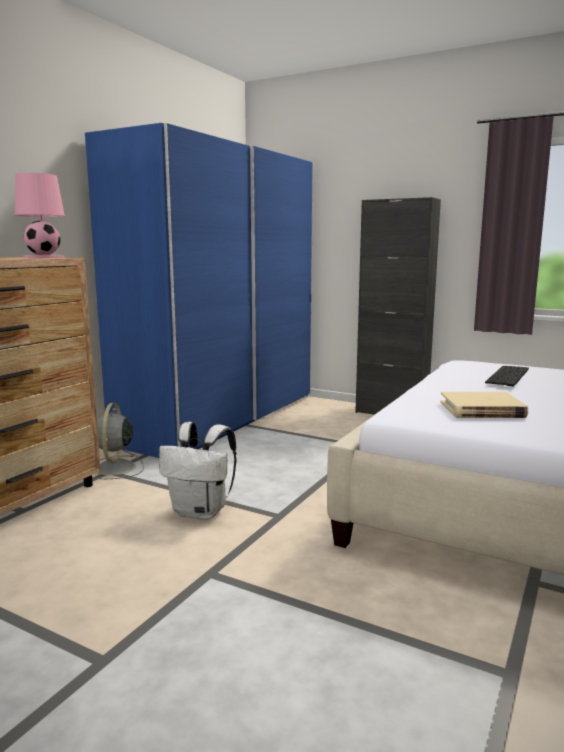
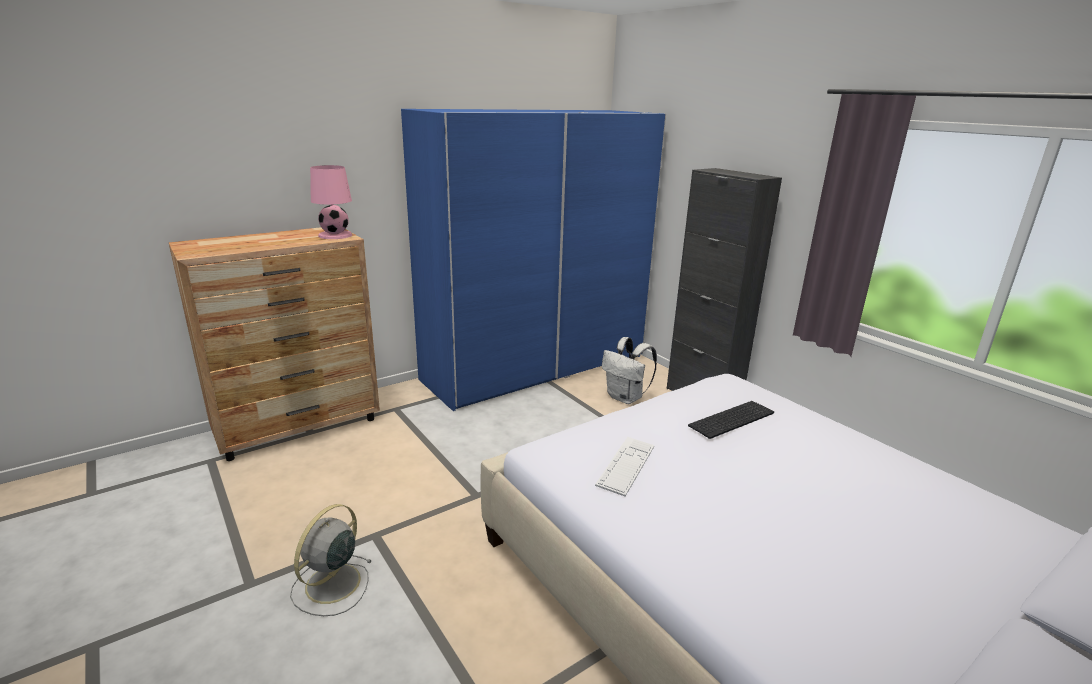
camera: 25 degrees right, 10 degrees up
grey fan [92,403,144,479] -> grey fan moved to [290,504,371,616]
white backpack [159,422,236,520] -> white backpack moved to [602,337,657,404]
beige book [440,392,528,418] -> keyboard [595,437,654,496]

